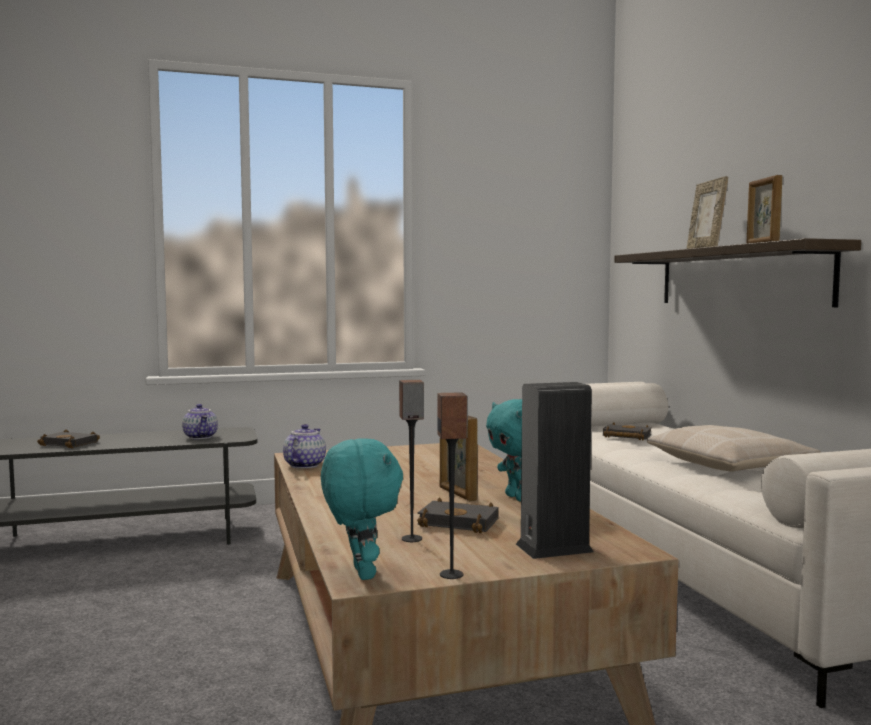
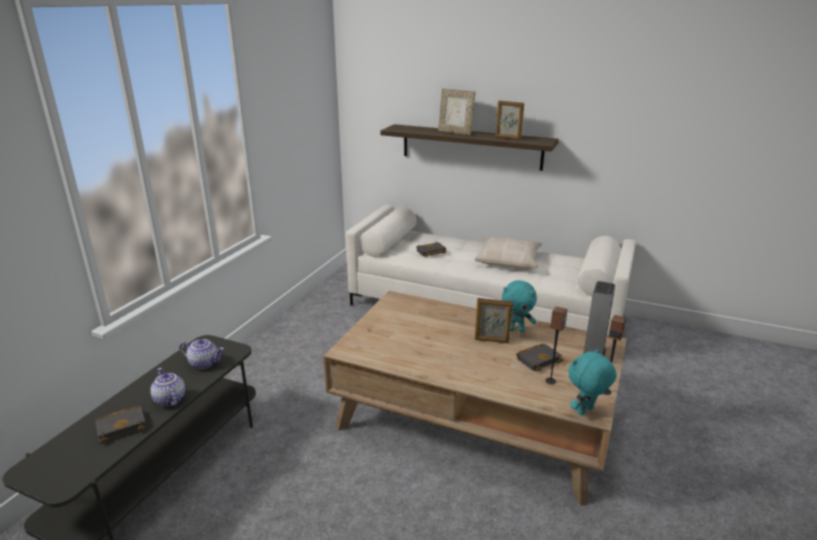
camera: 50 degrees left, 20 degrees up
teapot [283,424,326,469] -> teapot moved to [150,368,185,407]
turquoise plush toy [321,438,403,580] -> turquoise plush toy turned 60 degrees counterclockwise [568,349,617,415]

